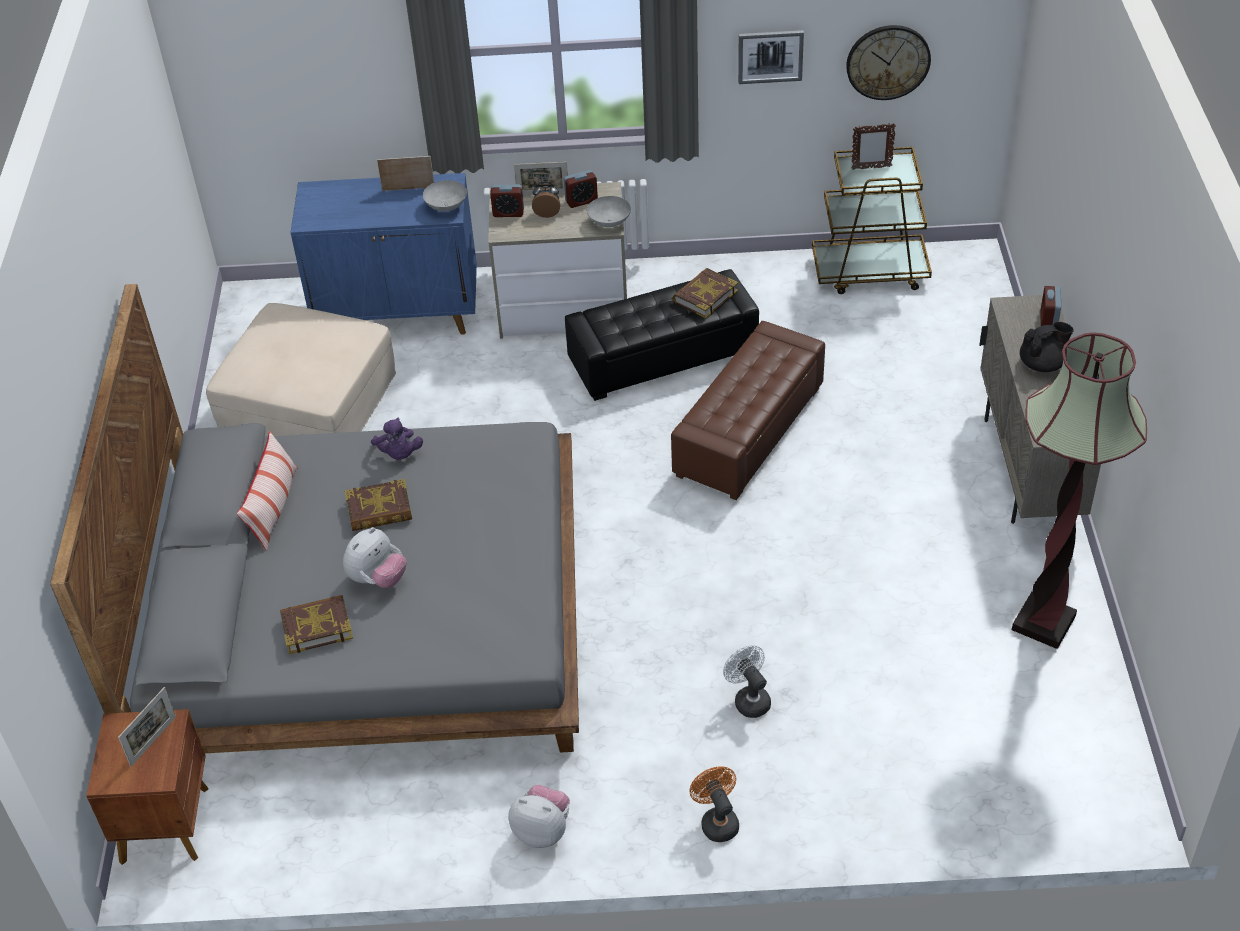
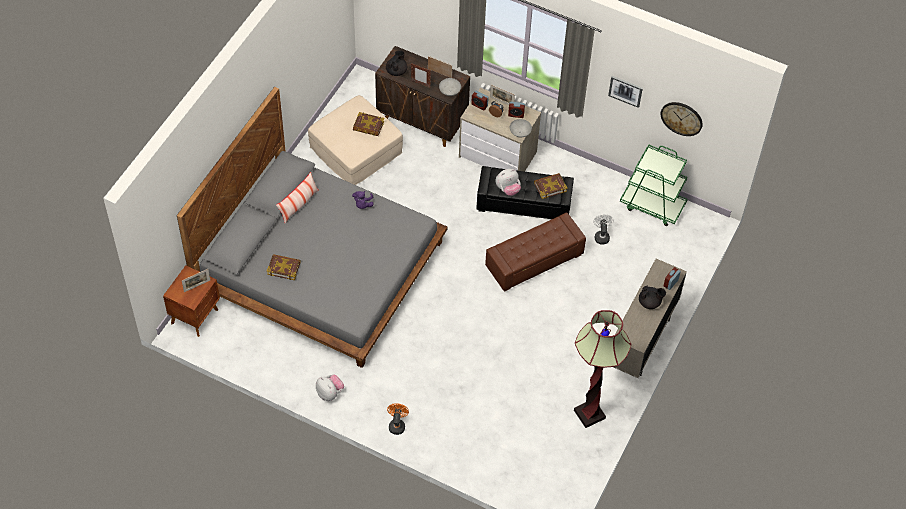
camera: 25 degrees right, 10 degrees up
blue cabinet [290,173,477,335] -> brown cabinet [375,46,470,147]
plush toy [343,527,407,588] -> plush toy moved to [496,169,521,196]
book [345,479,412,531] -> book moved to [353,112,385,136]
white fan [723,645,771,718] -> white fan moved to [593,214,614,245]
brown cart [812,140,932,294] -> green cart [620,144,687,226]
picture frame [851,123,896,170] -> picture frame moved to [411,64,431,87]
none -> black teapot [386,50,407,76]

